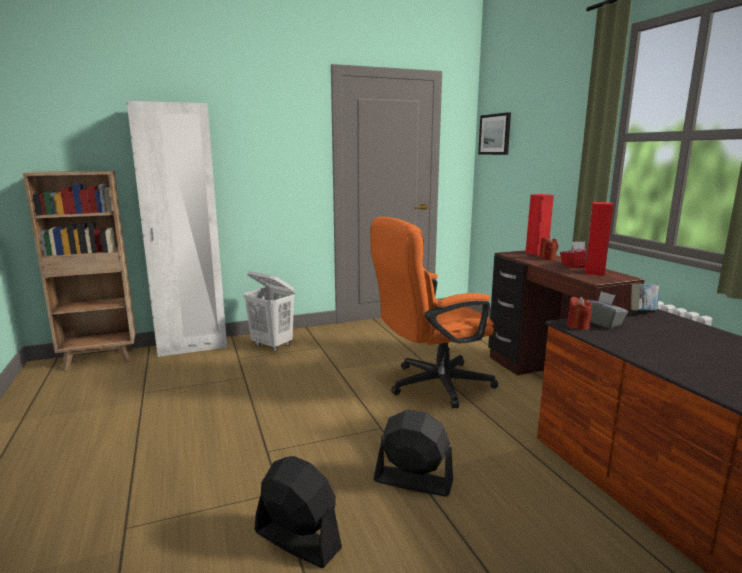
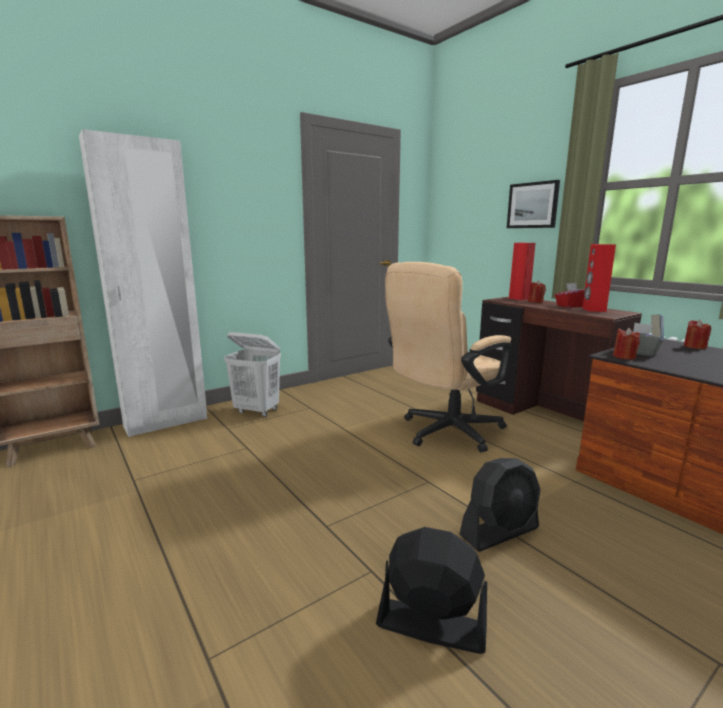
camera: 15 degrees left, 0 degrees up
orange office chair [370,217,498,408] -> beige office chair [385,262,511,452]
black fan [374,410,453,496] -> black fan turned 150 degrees clockwise [459,458,541,552]
picture [478,112,511,155] -> picture moved to [507,180,560,228]
none -> red candle [684,320,711,349]

